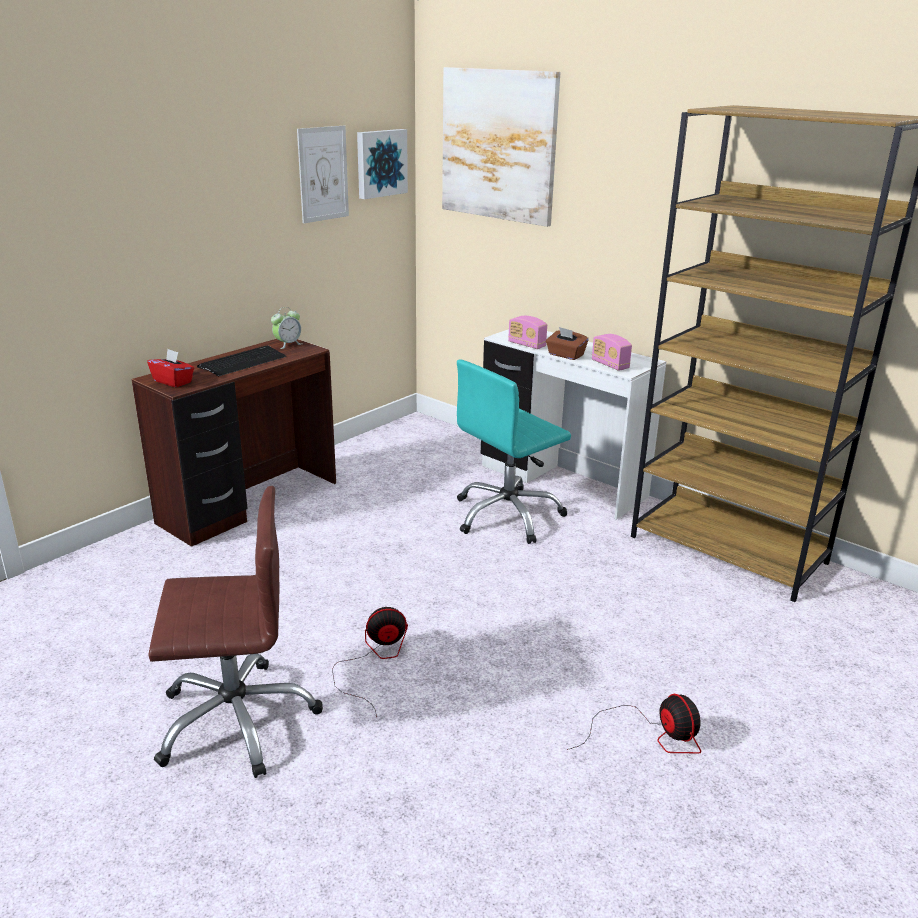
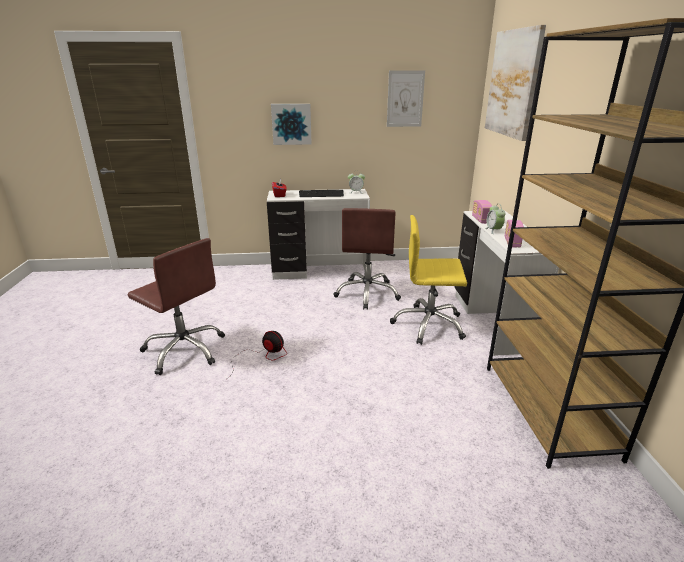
camera: 45 degrees right, 0 degrees up
brown desk [132,339,336,547] -> white desk [267,189,370,280]
picture [357,129,408,199] -> picture moved to [271,104,312,145]
turquoise office chair [457,359,571,544] -> yellow office chair [390,215,467,345]
brown tissue box [546,327,589,360] -> alarm clock [485,204,506,234]
fan [567,694,701,753] -> none
none -> brown office chair [333,208,401,310]

